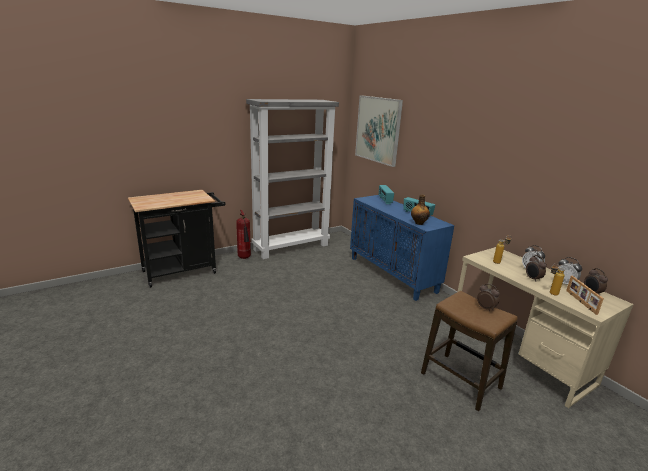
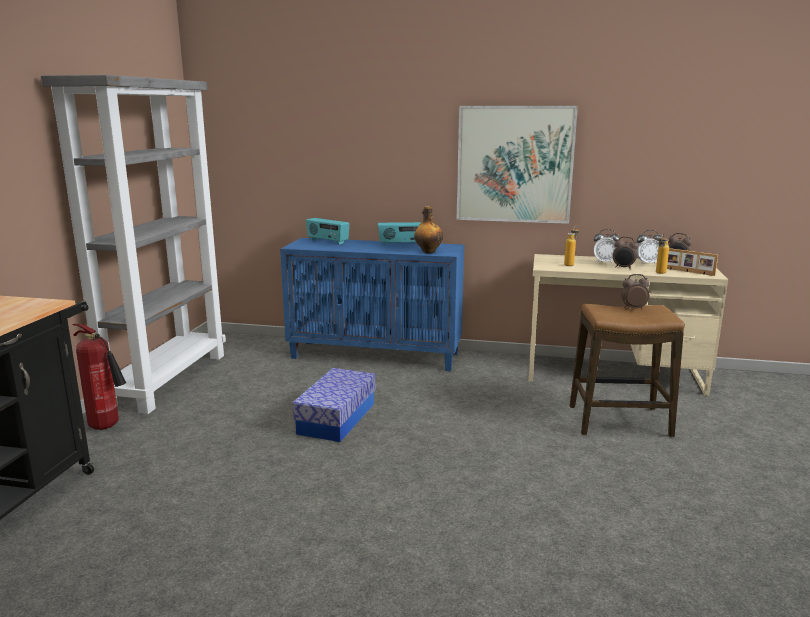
camera: 45 degrees left, 5 degrees down
picture [355,95,403,167] -> picture moved to [457,106,578,224]
none -> storage box [292,368,375,442]

